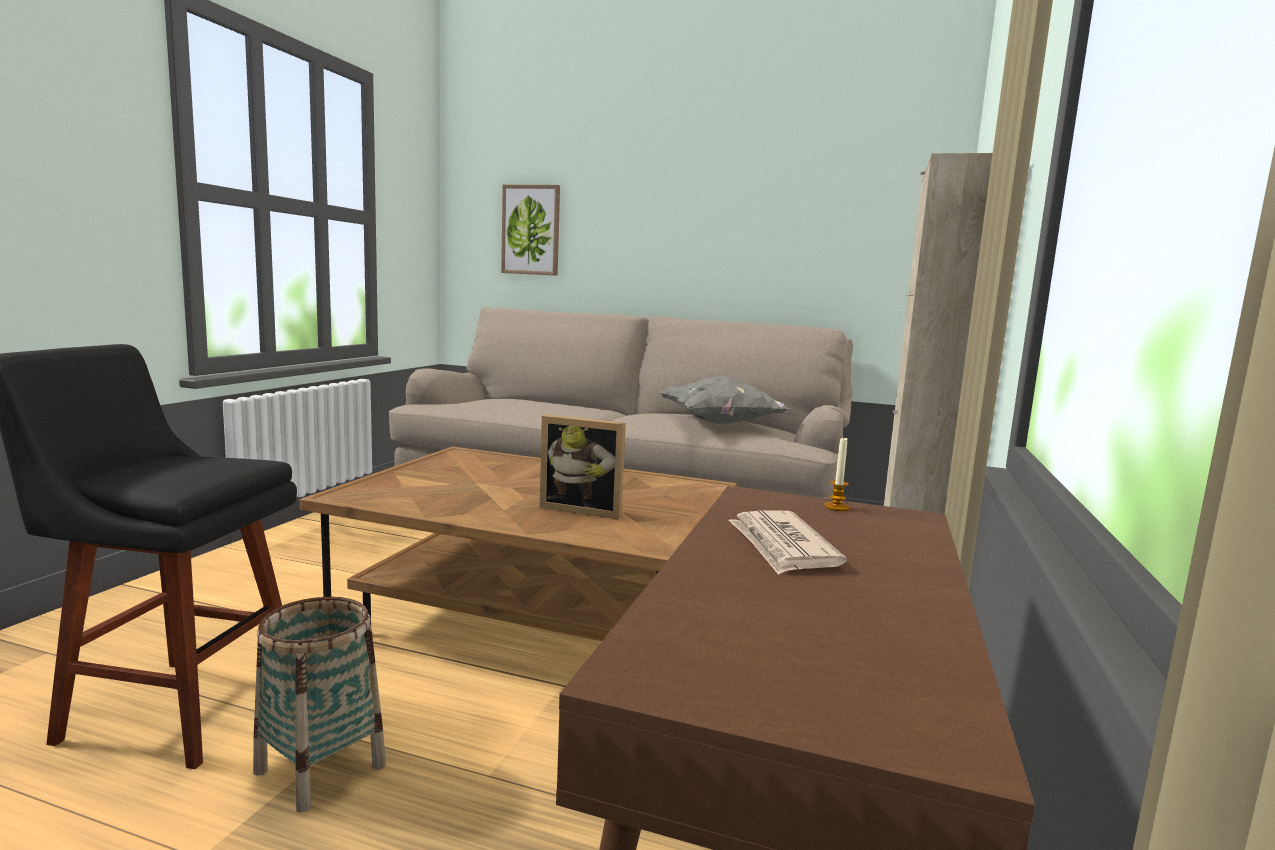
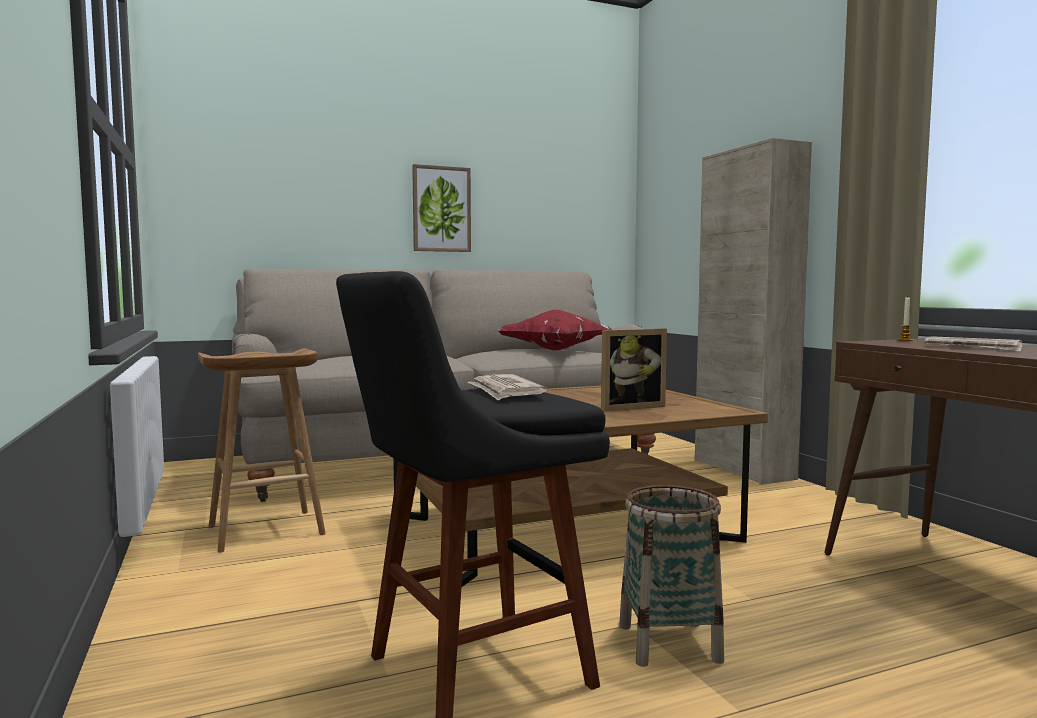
camera: 40 degrees left, 5 degrees down
picture [501,185,560,276] -> picture moved to [412,164,471,252]
grey pillow [660,376,790,424] -> red pillow [497,310,612,350]
none -> brown stool [198,348,326,553]
none -> newspaper [468,374,547,401]

